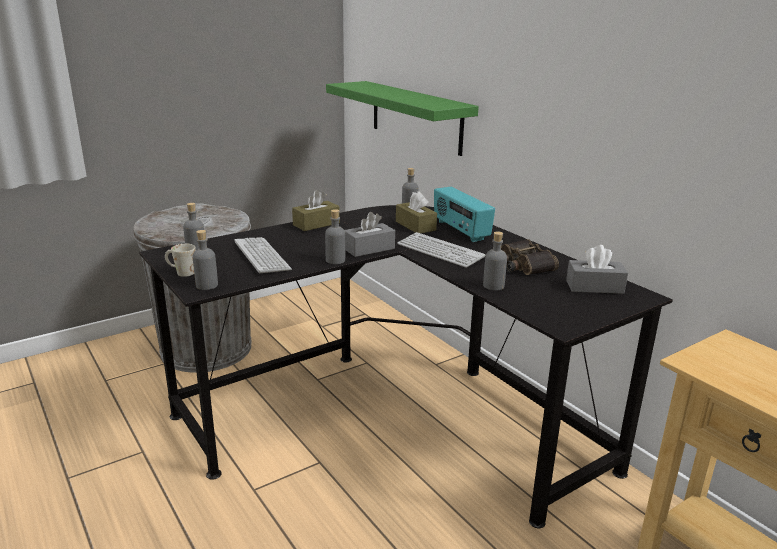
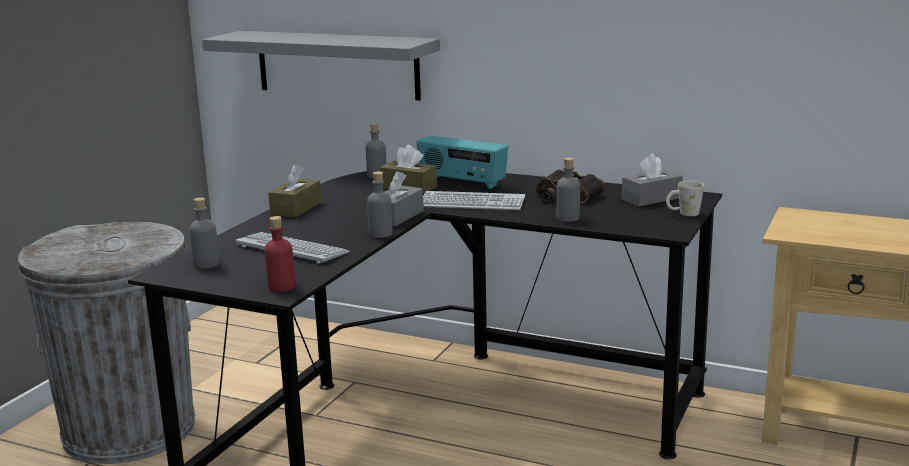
camera: 30 degrees left, 5 degrees down
white mug [165,244,195,277] -> white mug moved to [666,181,704,216]
grey bottle [192,230,218,290] -> red bottle [264,216,296,292]
green shelf [326,81,479,156] -> grey shelf [202,31,440,101]

